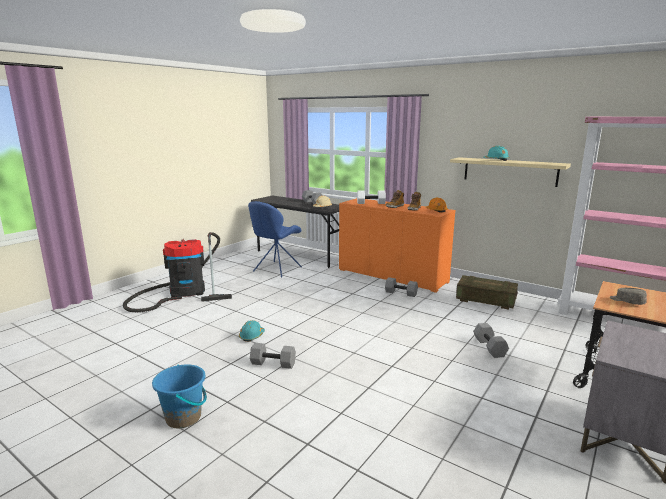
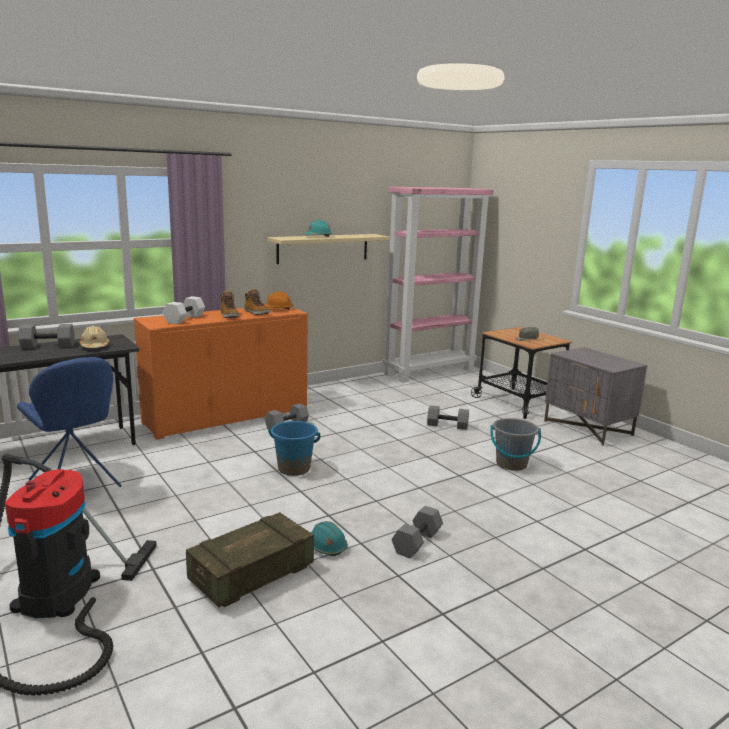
camera: 70 degrees left, 0 degrees up
blue bucket [152,364,207,428] -> blue bucket moved to [268,421,320,476]
crate [456,275,518,310] -> crate moved to [186,512,314,608]
none -> grey bucket [490,418,541,471]

